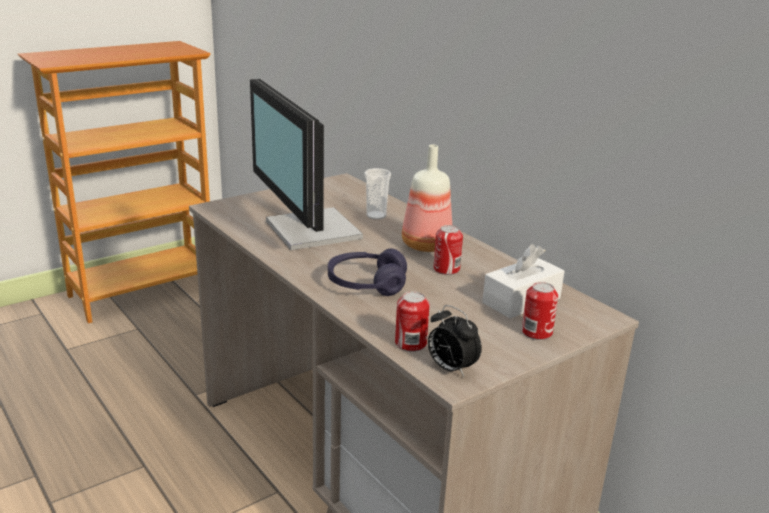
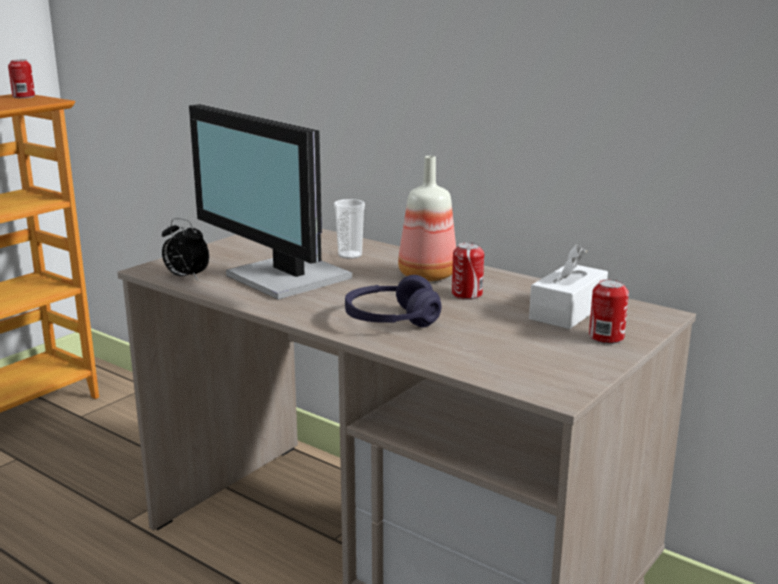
camera: 15 degrees left, 5 degrees down
can [395,291,430,352] -> can moved to [8,59,35,98]
alarm clock [428,305,482,377] -> alarm clock moved to [162,218,209,280]

